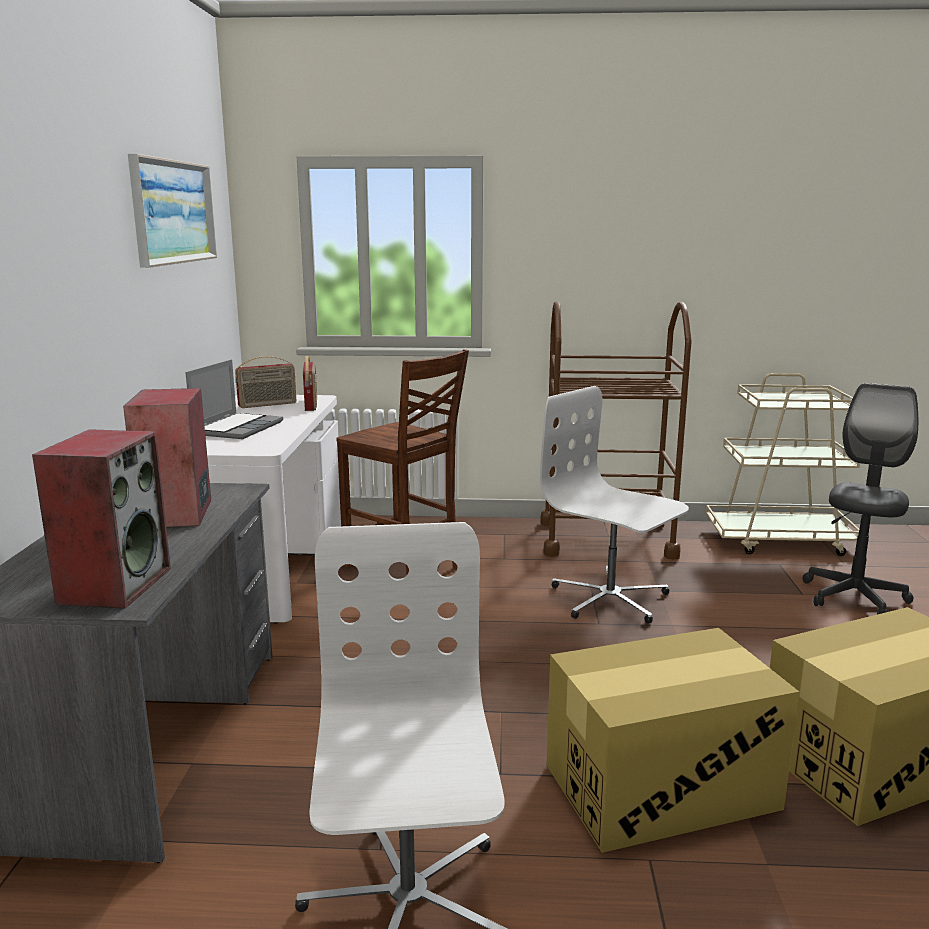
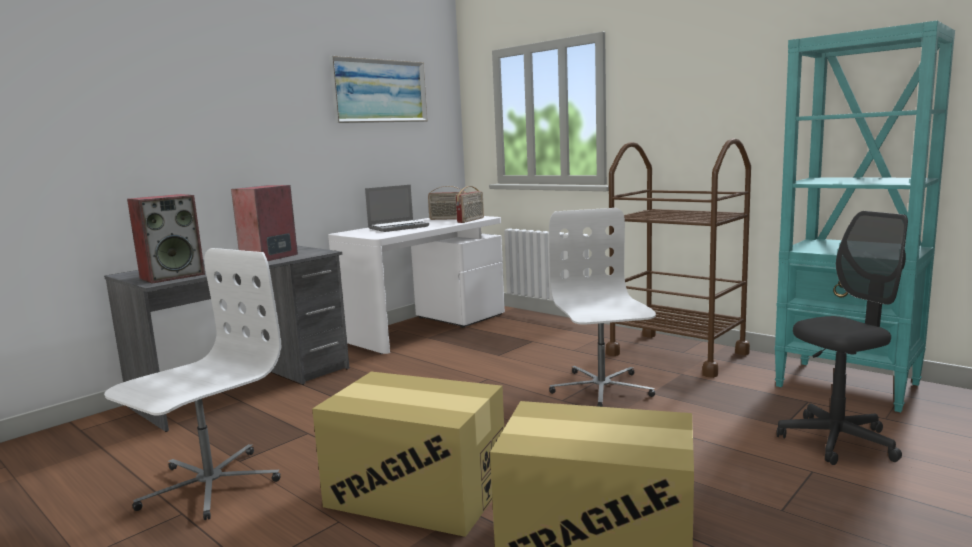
camera: 40 degrees right, 5 degrees down
brown chair [336,349,469,574] -> none
beige cart [706,373,860,556] -> turquoise bookcase [775,20,955,412]

